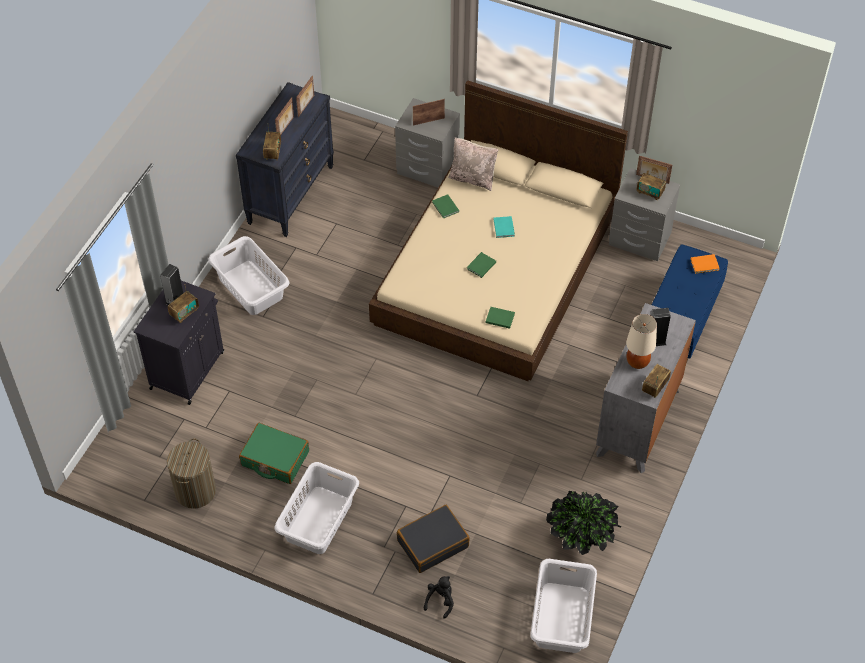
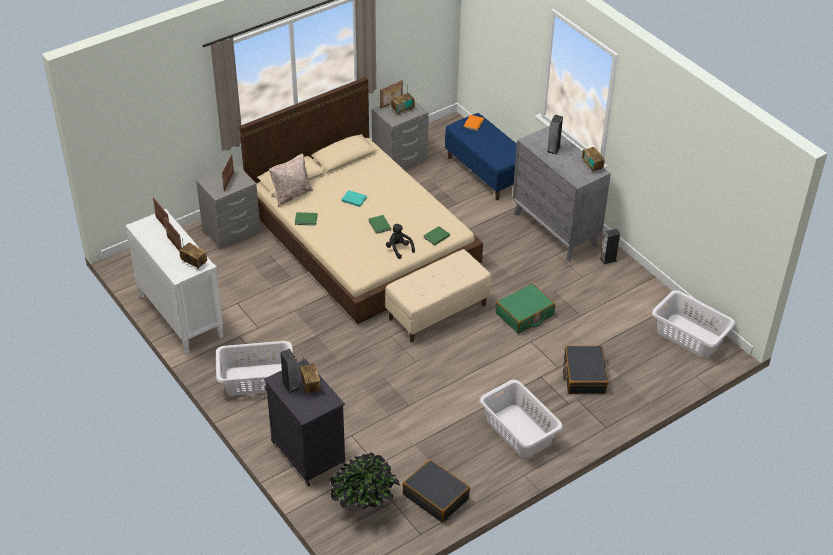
camera: 60 degrees left, 10 degrees down
laundry basket [167,439,216,509] -> black suitcase [402,459,470,522]
black dresser [236,82,334,237] -> white dresser [125,209,224,355]
green suitcase [239,423,309,484] -> green suitcase moved to [496,283,555,334]
black plush toy [424,576,454,619] -> black plush toy moved to [386,224,415,259]
potted plant [546,491,621,555] -> potted plant moved to [330,452,400,510]
beige table lamp [626,314,657,369] -> none
none -> beige bench [385,249,491,342]
none -> speaker [600,229,620,265]

